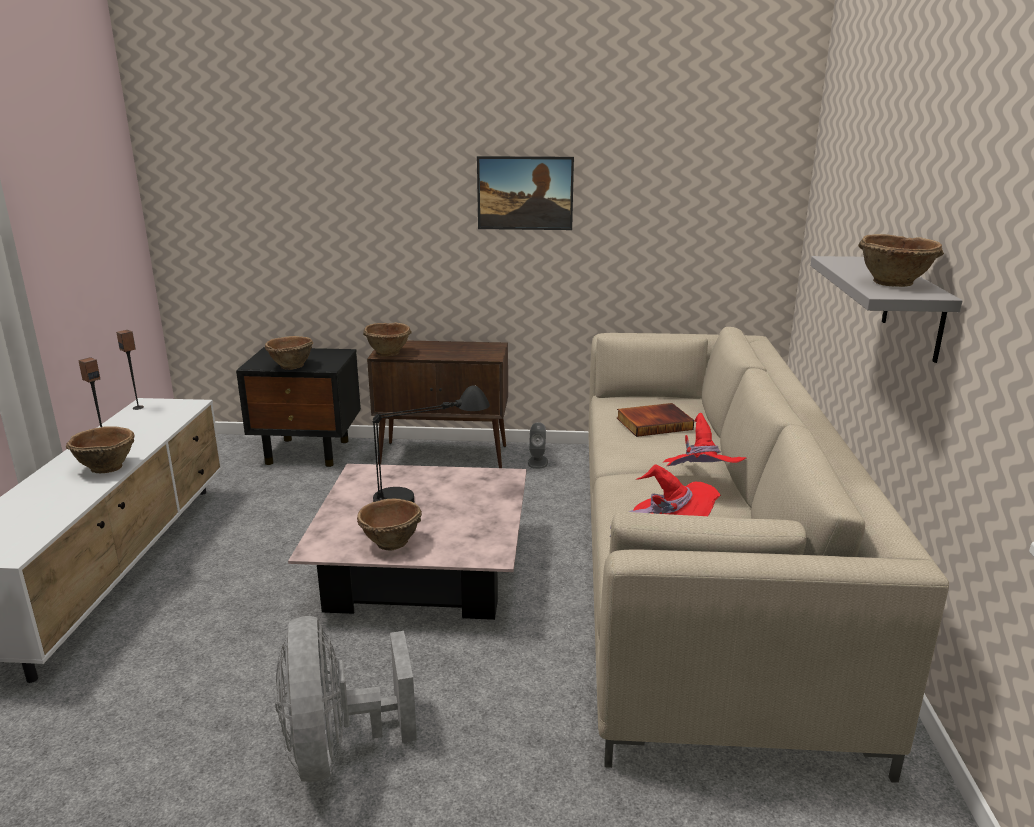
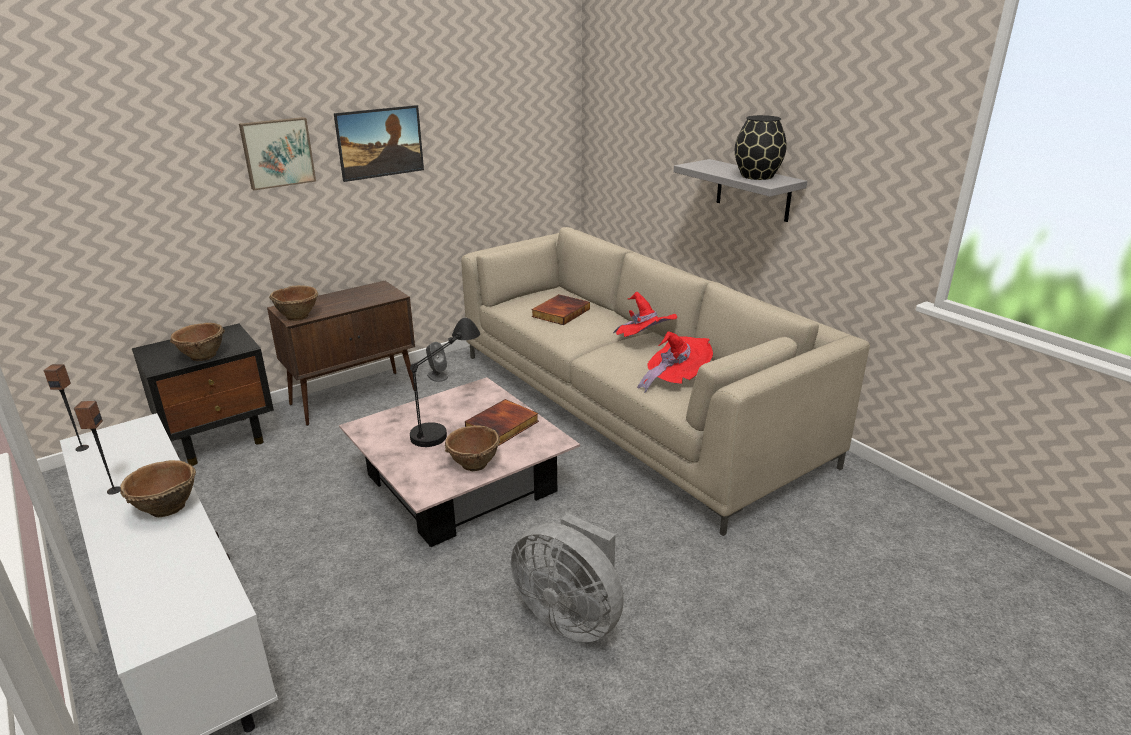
camera: 40 degrees left, 5 degrees up
brown bowl [858,234,944,287] -> black vase [735,115,787,180]
none -> picture [239,117,316,190]
none -> book [465,399,539,446]

